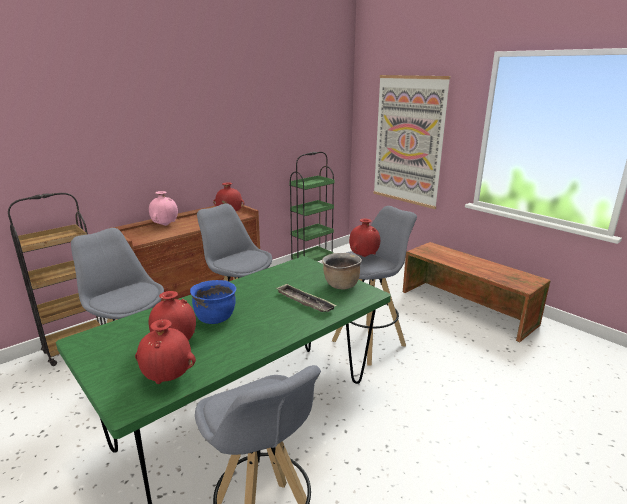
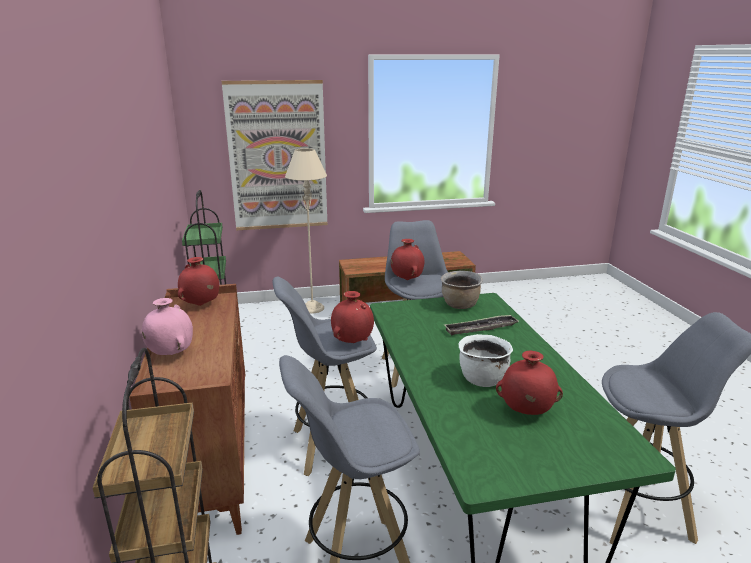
camera: 60 degrees left, 0 degrees up
red vase [135,319,196,384] -> red vase moved to [331,291,374,343]
blue cooking pot [190,280,236,324] -> white cooking pot [459,334,513,387]
none -> beige floor lamp [285,148,327,314]

